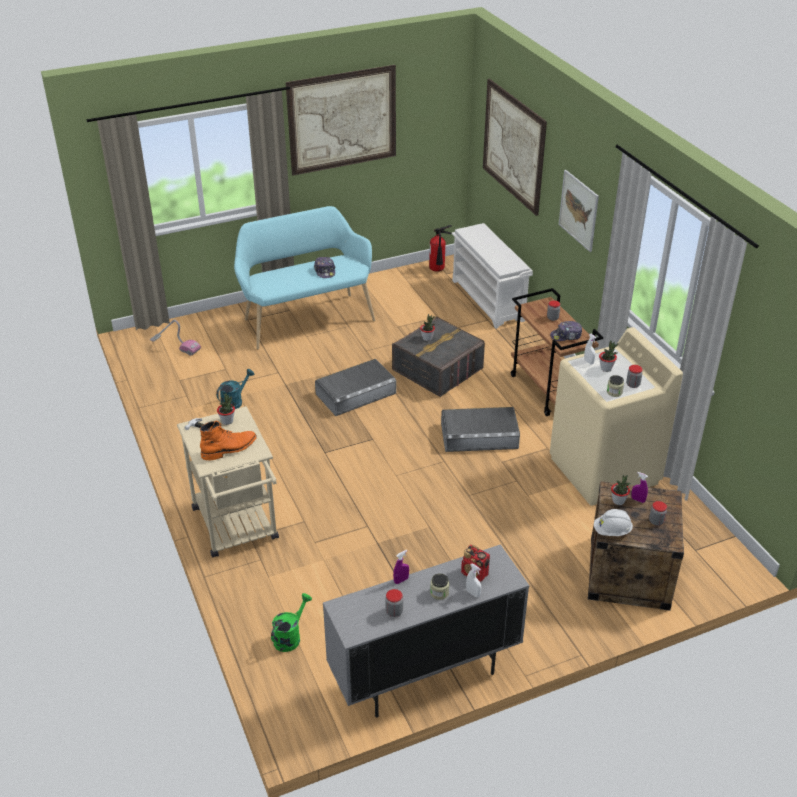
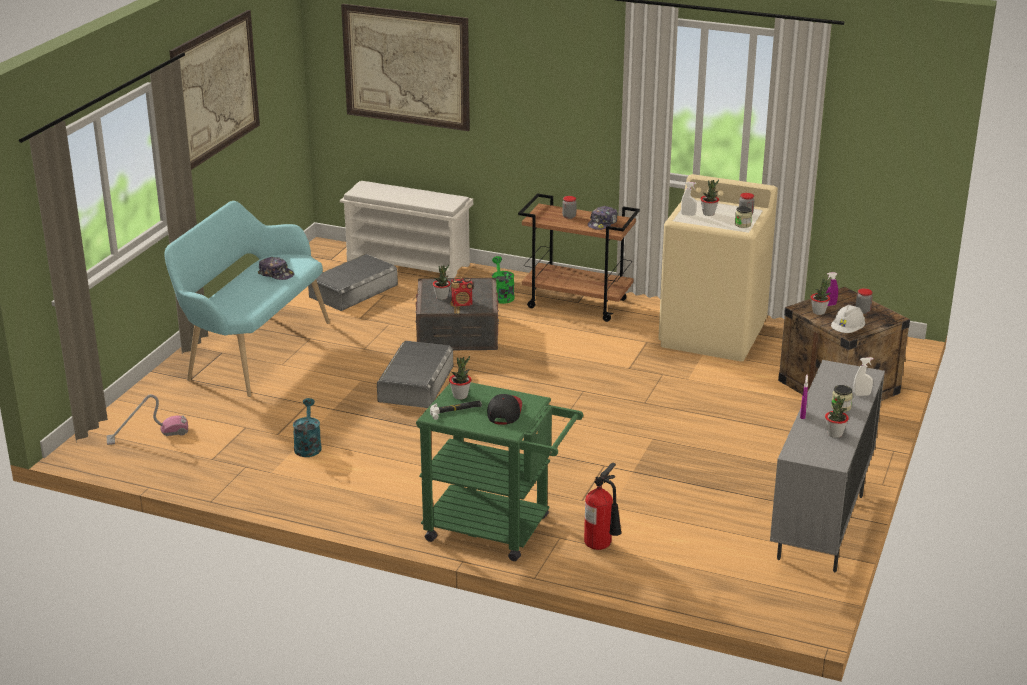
camera: 45 degrees left, 10 degrees down
beige cart [177,406,279,558] -> green cart [416,382,583,561]
orange boot [200,421,257,461] -> cap [487,394,522,425]
green watering can [271,593,312,652] -> green watering can moved to [492,256,514,304]
jar [385,589,403,617] -> potted plant [825,396,849,438]
fire extinguisher [429,225,451,272] -> fire extinguisher moved to [584,463,622,550]
grey storage box [441,407,520,452] -> grey storage box moved to [308,254,398,311]
radio [461,545,490,581] -> radio moved to [451,277,473,307]
picture [559,170,599,252] -> none

